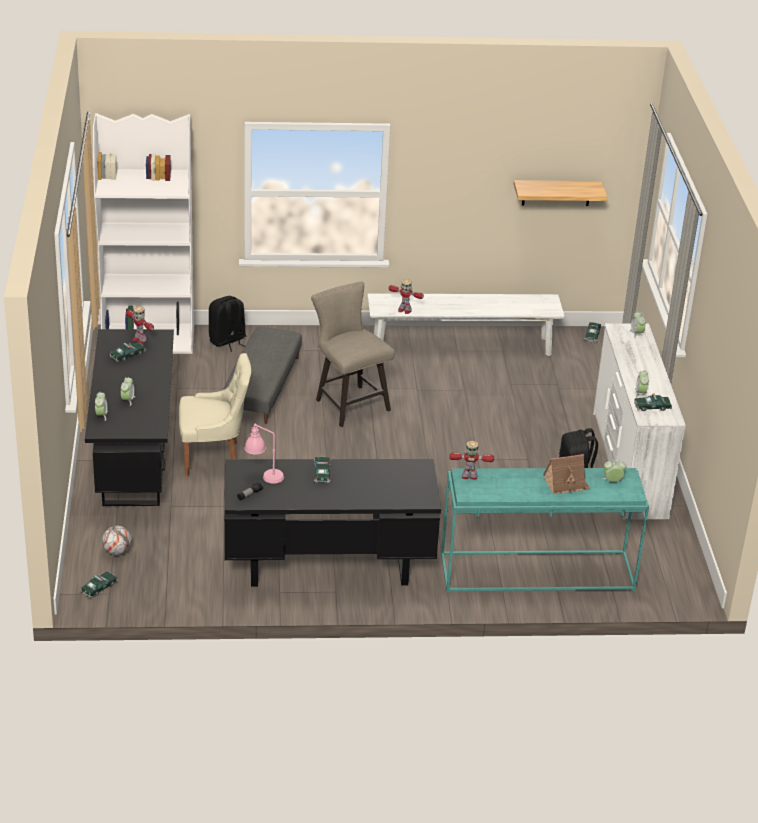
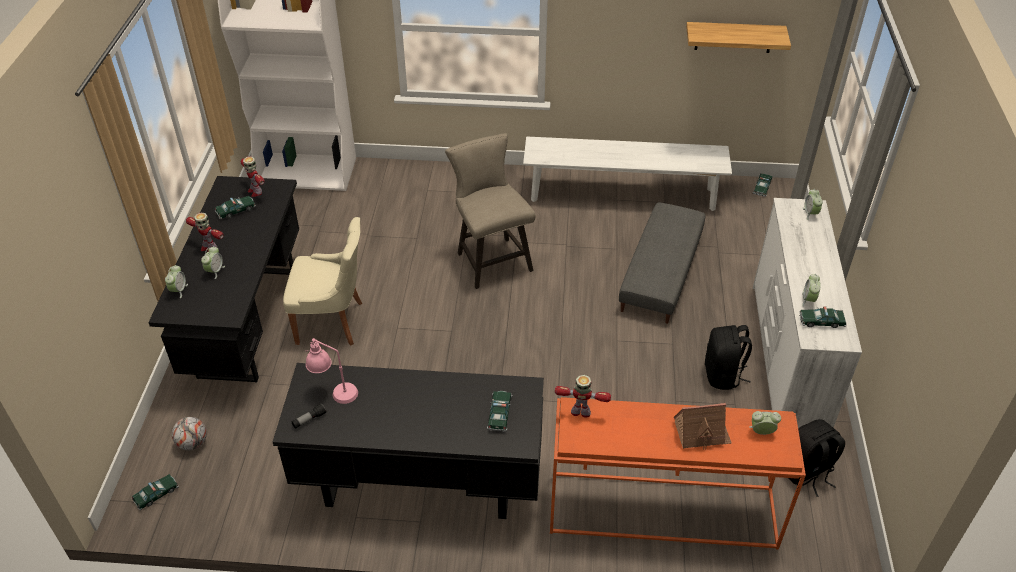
camera: 10 degrees right, 10 degrees up
black backpack [209,296,246,352] -> black backpack moved to [789,419,845,497]
grey ottoman [223,327,302,424] -> grey ottoman moved to [619,203,706,324]
toy car [314,456,331,483] -> toy car moved to [487,391,512,432]
toy robot [388,279,424,314] -> toy robot moved to [186,213,224,252]
turquoise console table [441,468,649,593] -> orange console table [550,397,806,550]

